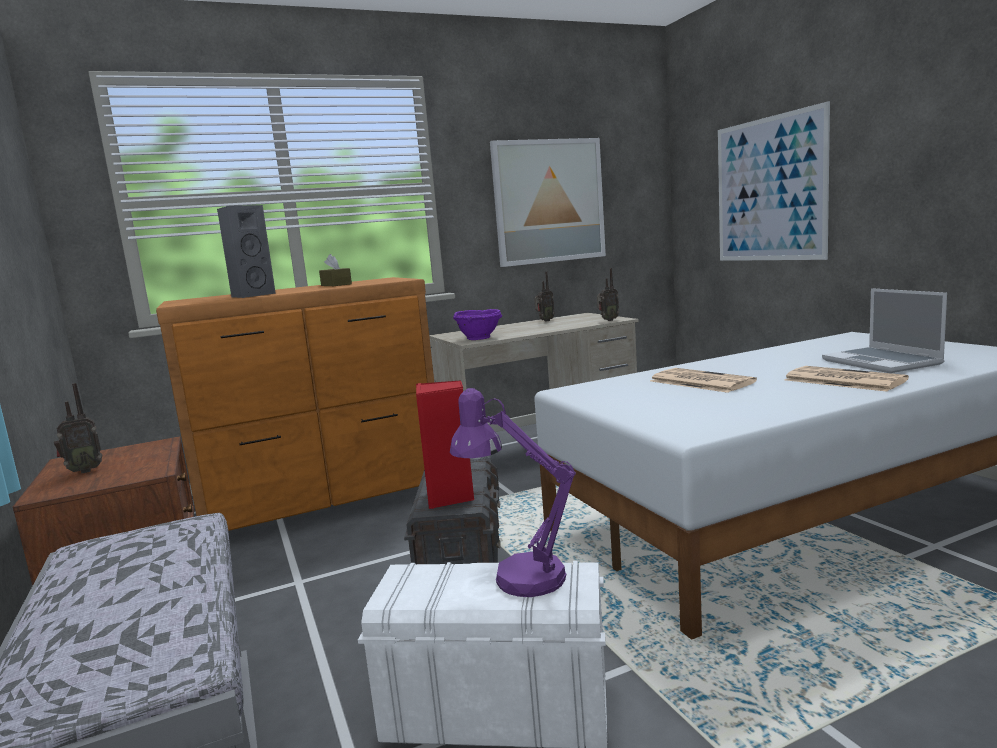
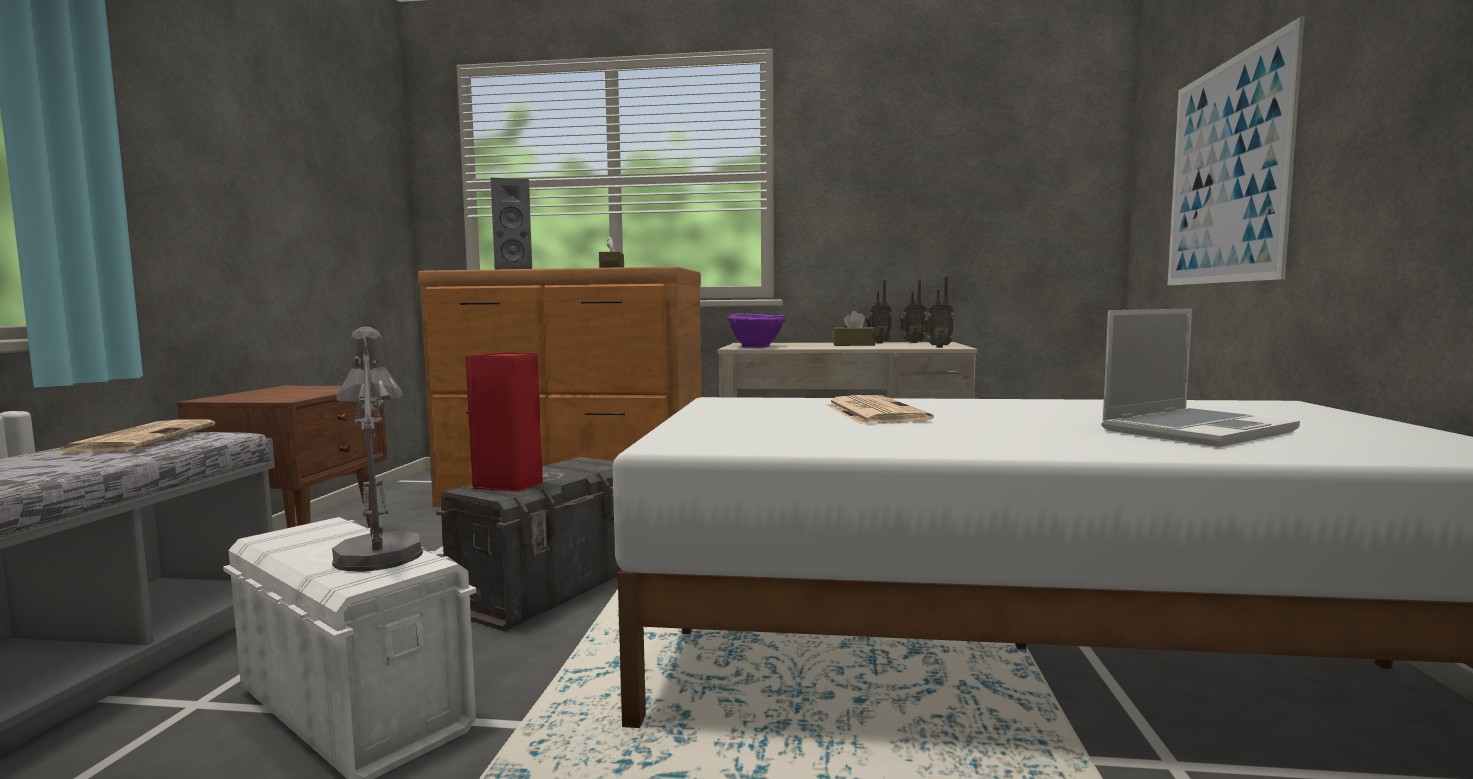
camera: 30 degrees right, 5 degrees down
radio [54,383,103,473] -> radio moved to [900,280,926,343]
purple table lamp [450,388,576,597] -> grey table lamp [332,326,423,572]
picture [490,138,606,267] -> none
newspaper [784,366,909,392] -> newspaper moved to [53,419,215,454]
laptop [822,288,947,373] -> laptop turned 135 degrees counterclockwise [1101,309,1300,447]
none -> brown tissue box [833,311,876,346]

